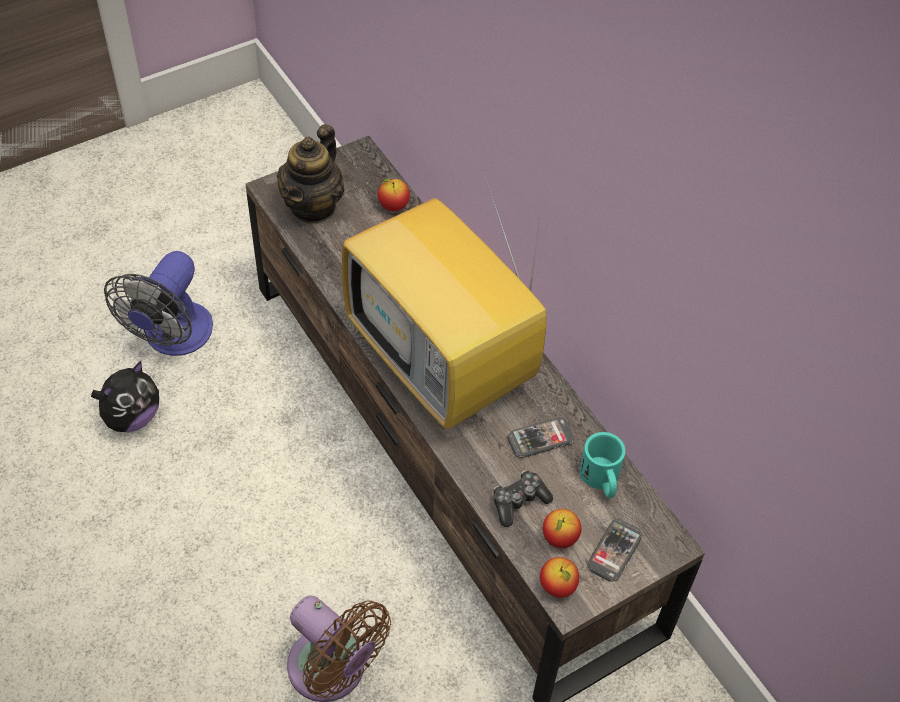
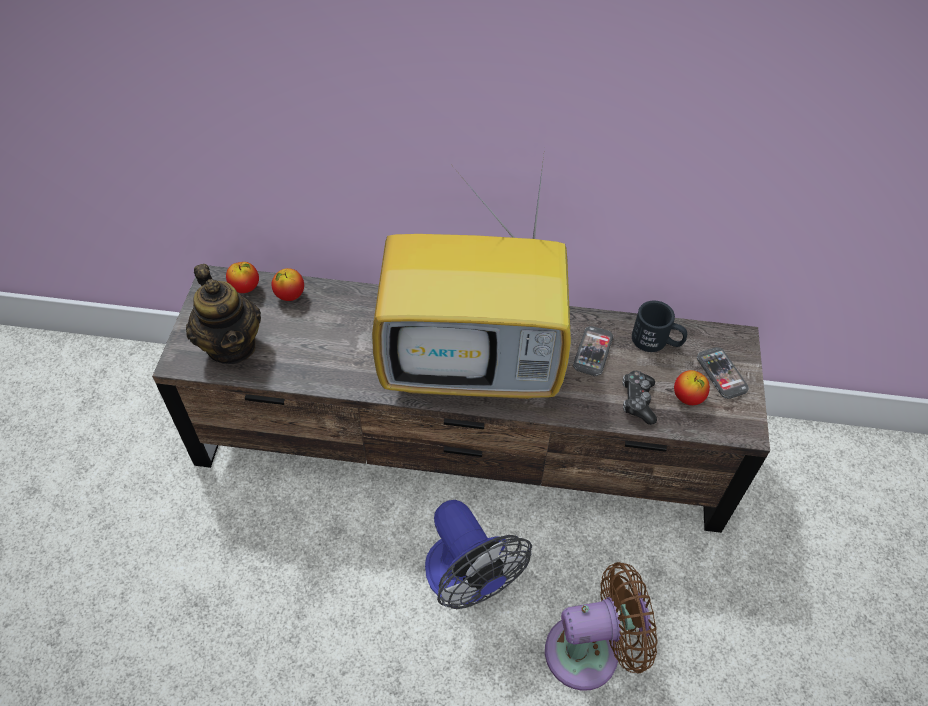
camera: 50 degrees left, 0 degrees up
plush toy [91,361,159,432] -> none
fan [104,251,213,356] -> fan moved to [425,500,532,609]
apple [540,557,579,598] -> apple moved to [226,262,259,293]
turquoise mug [580,432,626,498] -> black mug [632,300,687,352]

